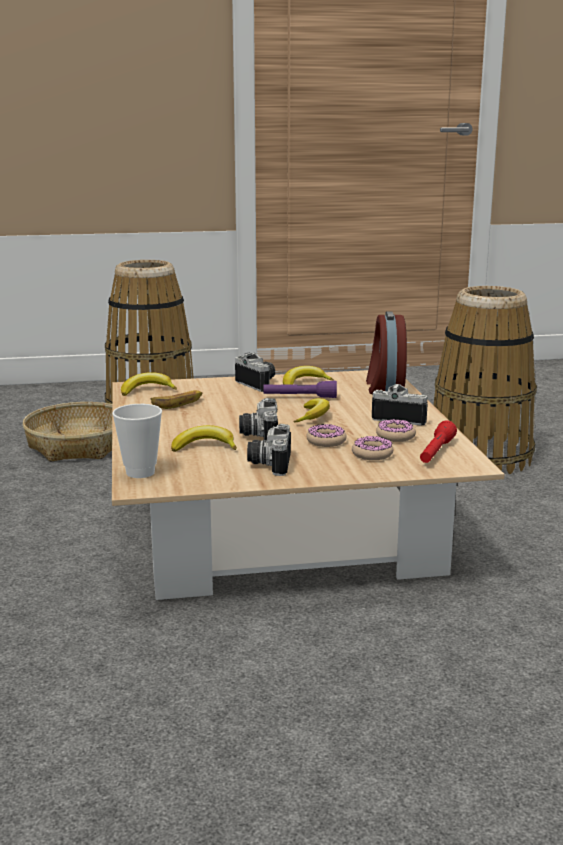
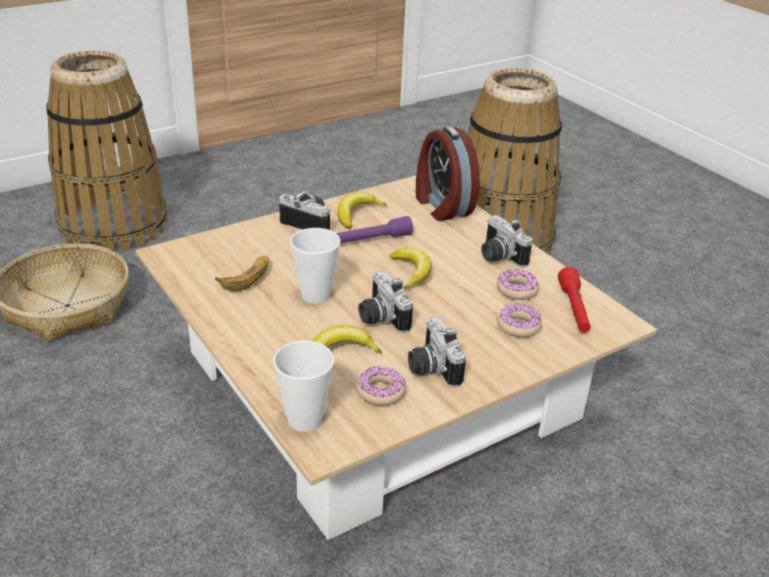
camera: 25 degrees left, 15 degrees up
banana [121,372,177,396] -> none
donut [306,424,347,447] -> donut moved to [356,366,406,406]
camera [372,384,428,426] -> camera turned 120 degrees counterclockwise [481,215,533,268]
none -> cup [290,228,340,304]

